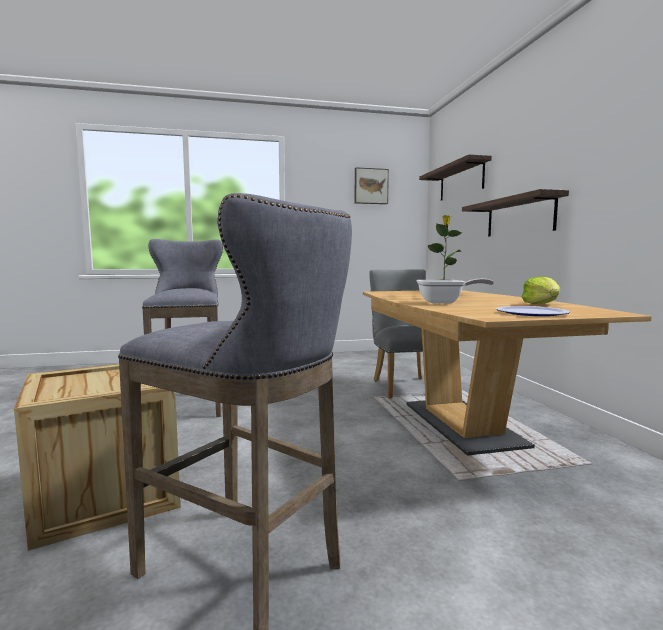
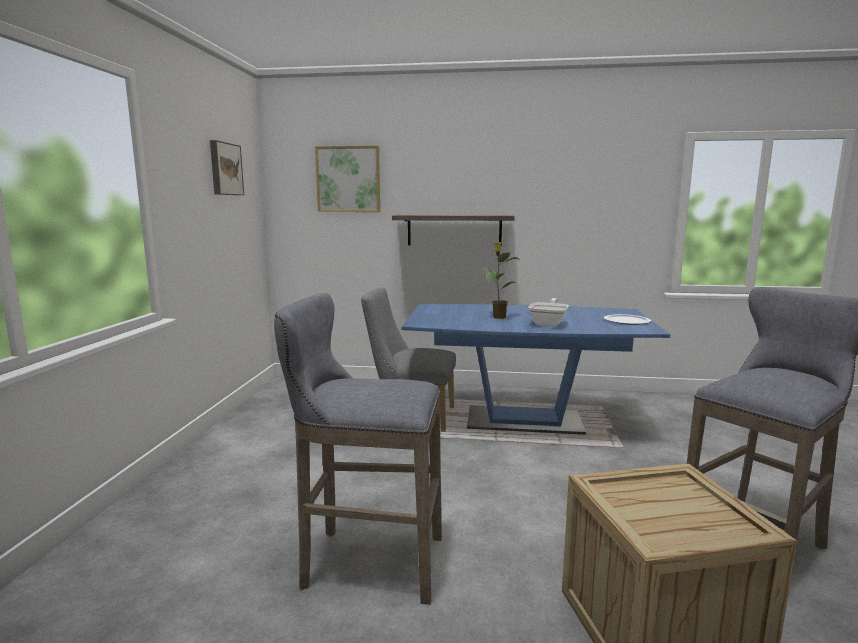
camera: 70 degrees left, 5 degrees up
brown dining table [363,290,652,456] -> blue dining table [402,304,670,435]
shelf [419,154,492,201] -> picture [315,146,380,212]
lettuce [522,276,560,304] -> none

